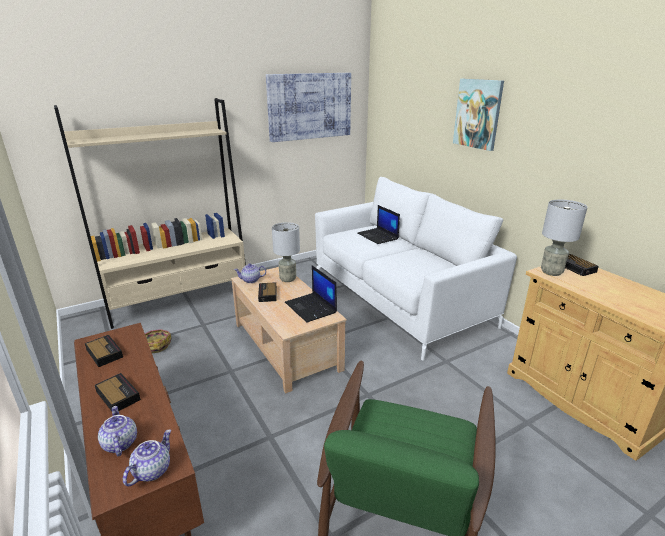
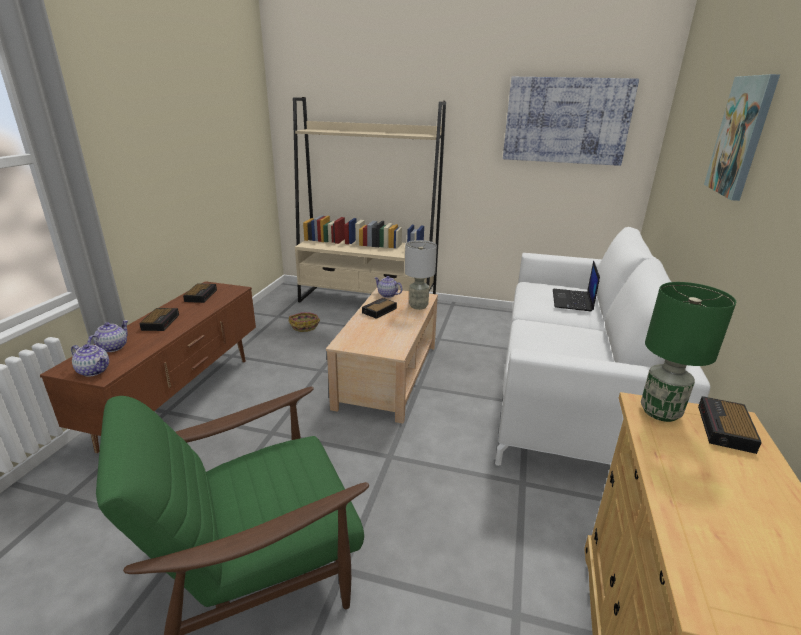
camera: 45 degrees right, 0 degrees up
teapot [123,430,171,486] -> teapot turned 45 degrees clockwise [71,344,109,377]
laptop [285,265,337,322] -> none
grey table lamp [541,200,588,276] -> green table lamp [641,282,736,422]

